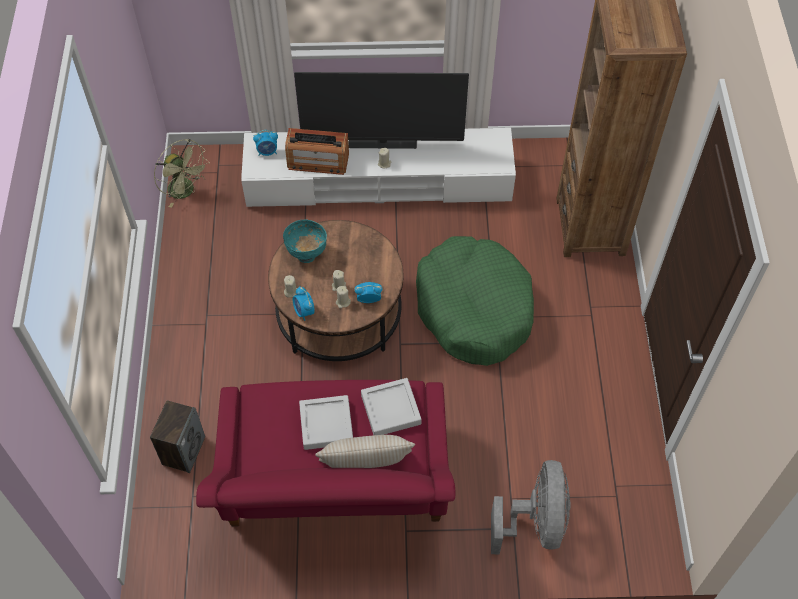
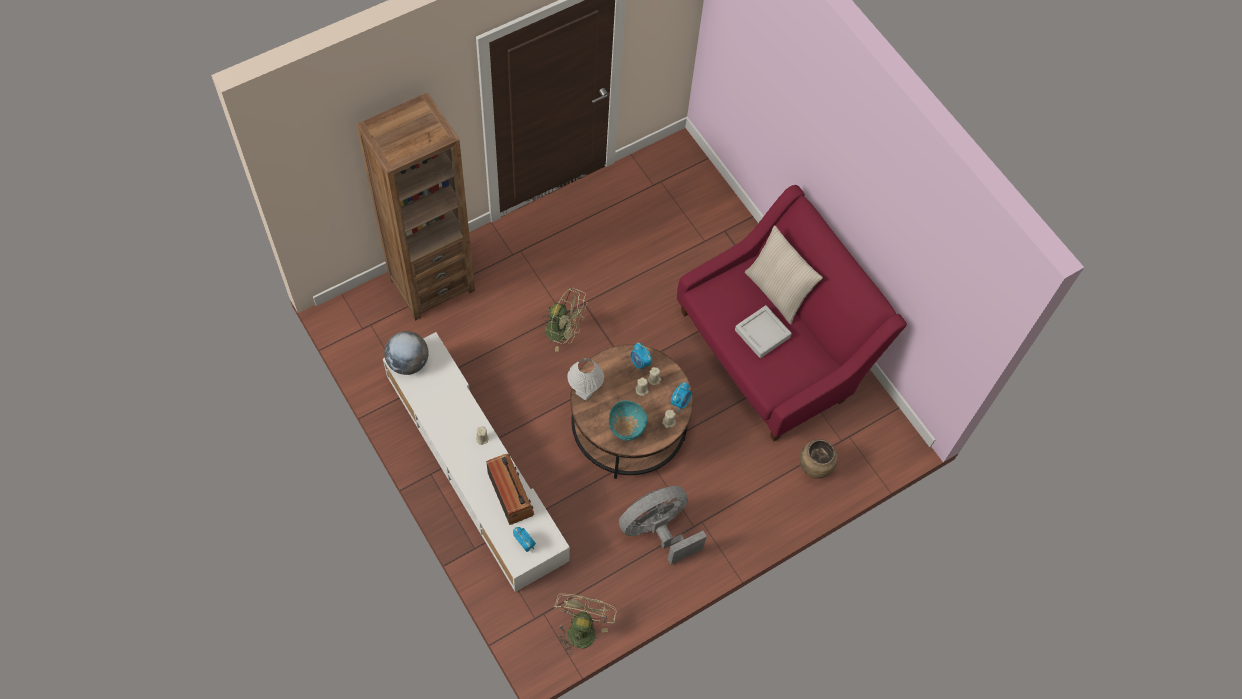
camera: 125 degrees left, 5 degrees up
speaker [150,400,205,473] -> brown vase [800,439,838,479]
television [294,72,469,149] -> none
grey tray [361,378,422,435] -> none
green dog bed [416,236,534,366] -> green fan [543,288,588,352]
grey fan [491,460,571,555] -> grey fan moved to [619,486,707,565]
none -> globe [384,331,429,375]
none -> white table lamp [567,358,604,401]

